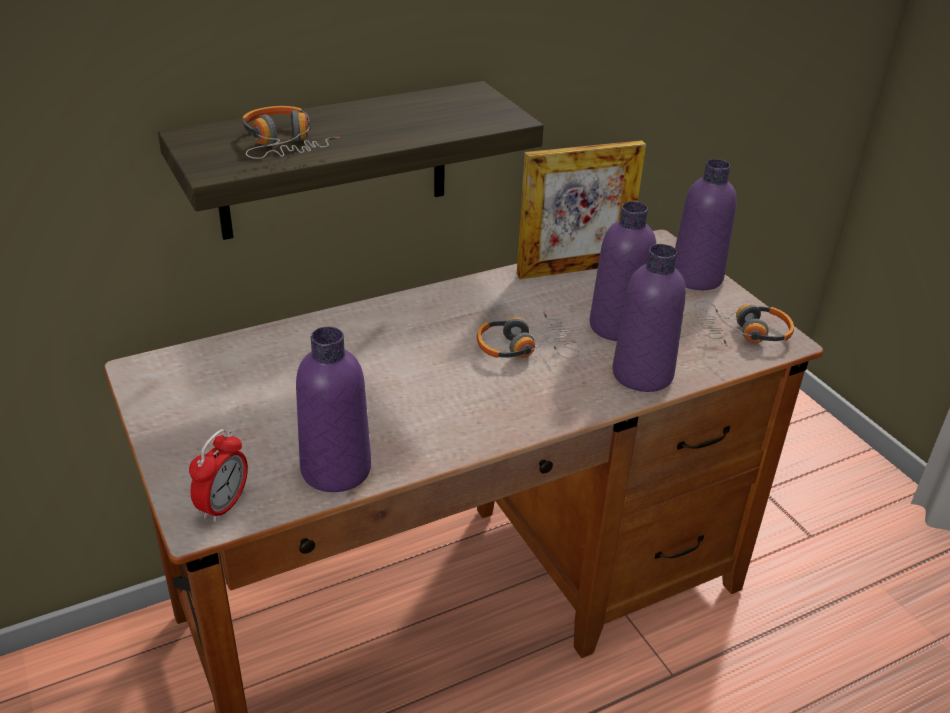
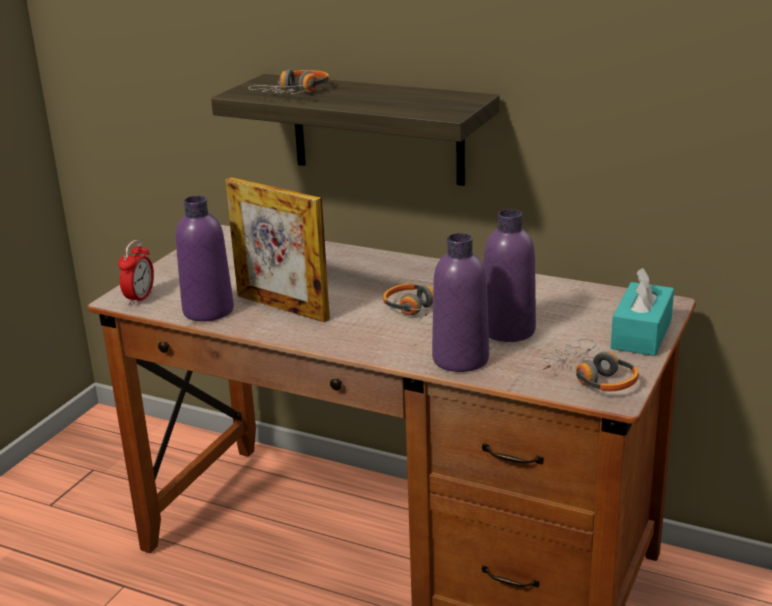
camera: 55 degrees right, 10 degrees down
alarm clock [189,429,248,523] -> alarm clock turned 60 degrees counterclockwise [118,240,154,306]
picture frame [516,140,646,279] -> picture frame moved to [225,177,330,322]
purple bottle [675,159,737,290] -> turquoise tissue box [611,268,674,356]

